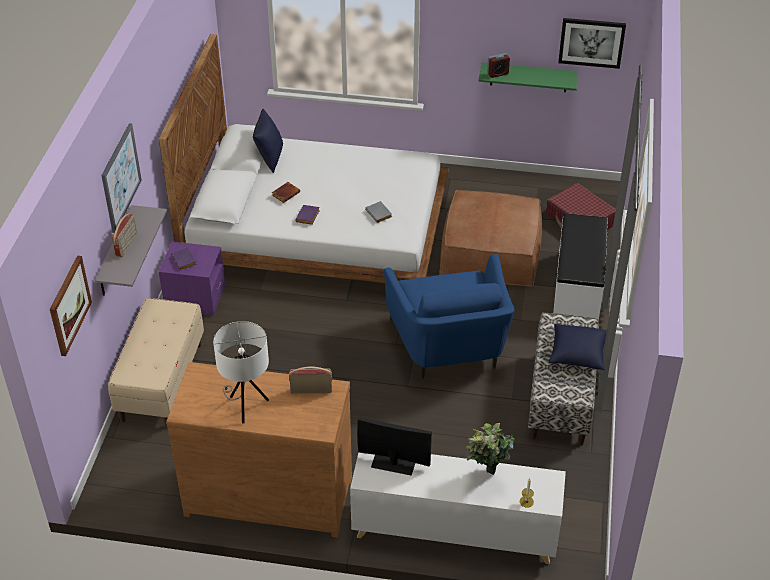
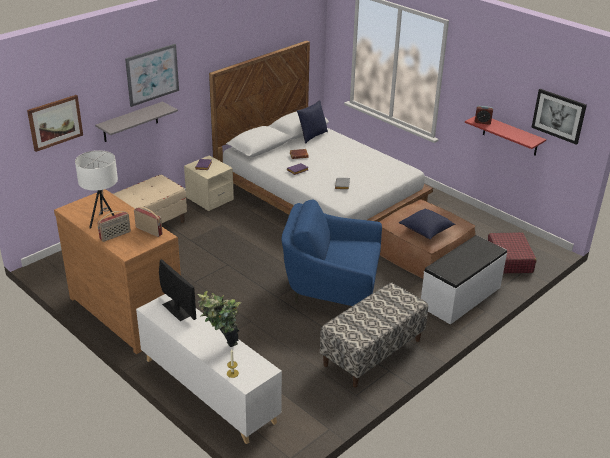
camera: 35 degrees right, 10 degrees down
radio [112,213,137,257] -> radio moved to [97,211,131,242]
purple nightstand [159,242,225,316] -> beige nightstand [184,155,234,211]
blue armchair [384,254,515,378] -> blue armchair turned 75 degrees clockwise [282,200,382,306]
green shelf [478,62,578,92] -> red shelf [465,116,546,156]
blue pillow [549,324,607,370] -> blue pillow moved to [399,209,455,239]

